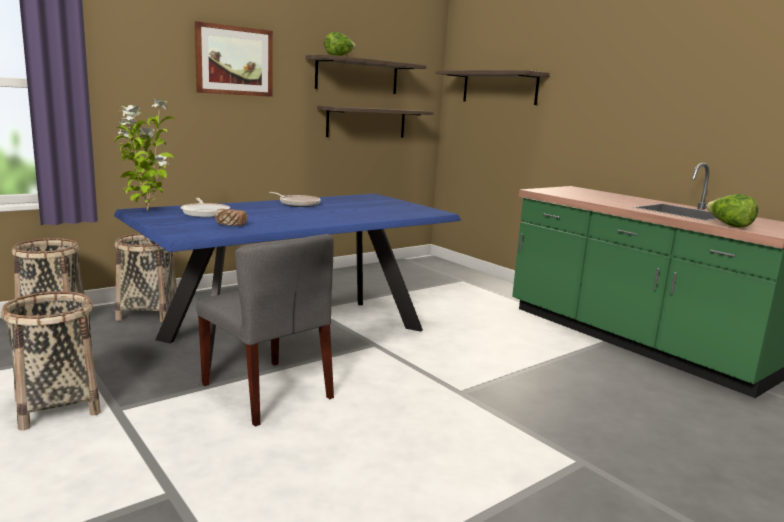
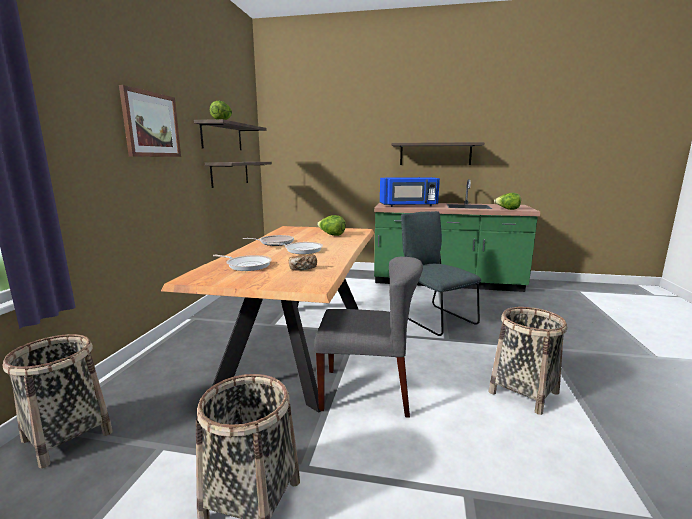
camera: 40 degrees left, 0 degrees up
potted plant [114,98,176,211] -> none
blue dining table [114,194,461,385] -> brown dining table [161,226,374,413]
basket [115,233,177,322] -> basket moved to [489,307,567,415]
shelf [435,70,550,105] -> shelf moved to [391,142,485,165]
none -> frying pan [267,242,323,254]
none -> lettuce [317,215,346,236]
none -> blue microwave [380,177,440,207]
none -> grey chair [401,211,481,336]

